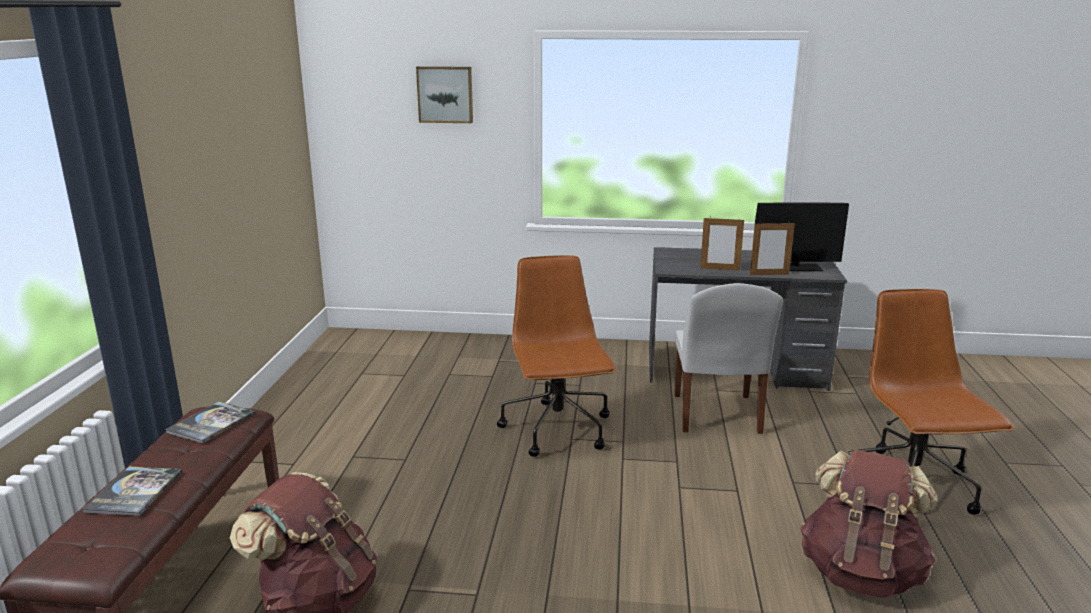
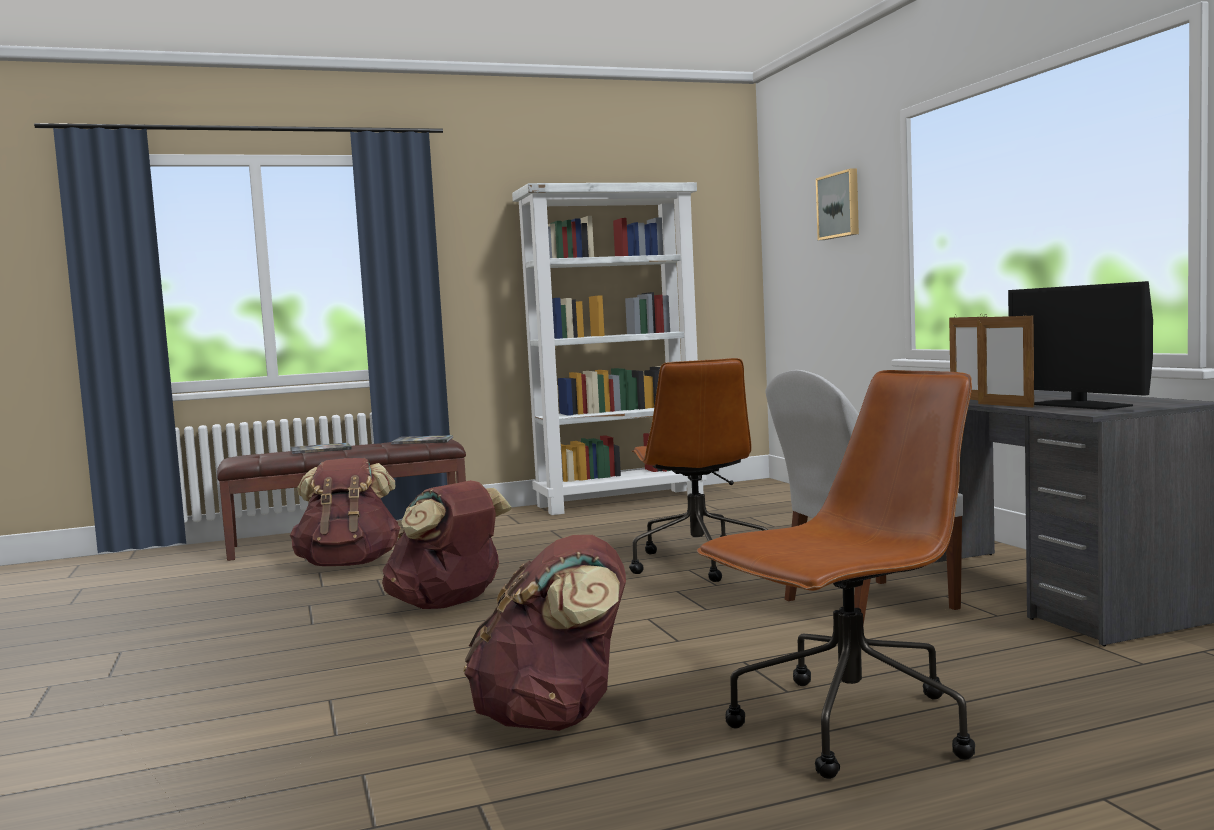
camera: 65 degrees right, 15 degrees down
brown office chair [497,255,616,457] -> brown office chair turned 120 degrees clockwise [629,358,768,582]
none -> brown backpack [382,480,511,609]
none -> white bookcase [512,182,707,515]

